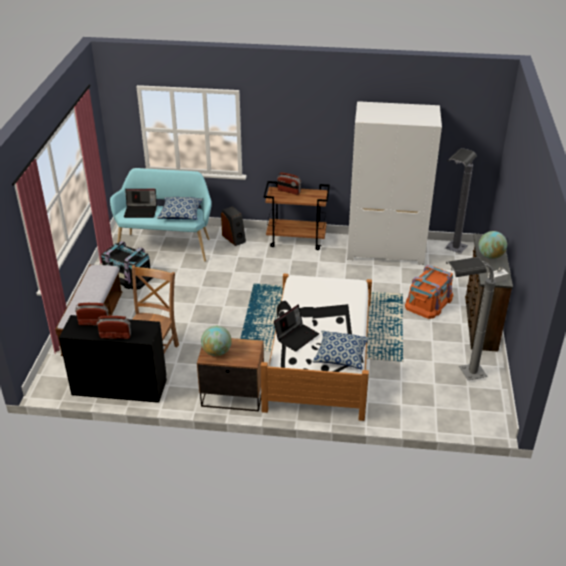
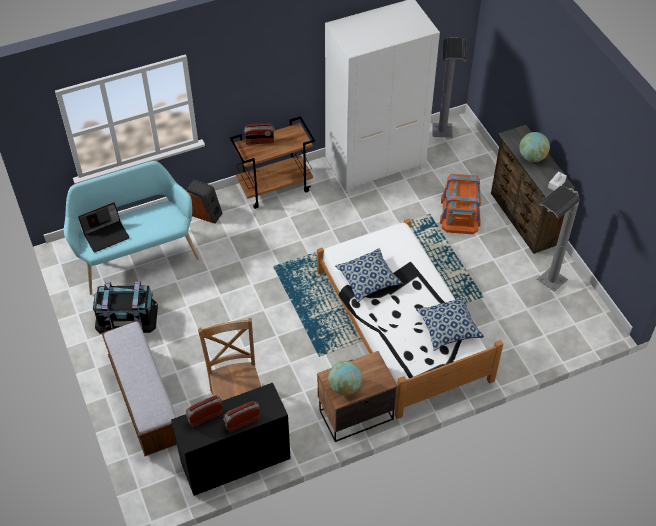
camera: 30 degrees left, 15 degrees up
pillow [157,197,203,220] -> pillow moved to [335,248,403,302]
laptop [274,304,319,352] -> none

